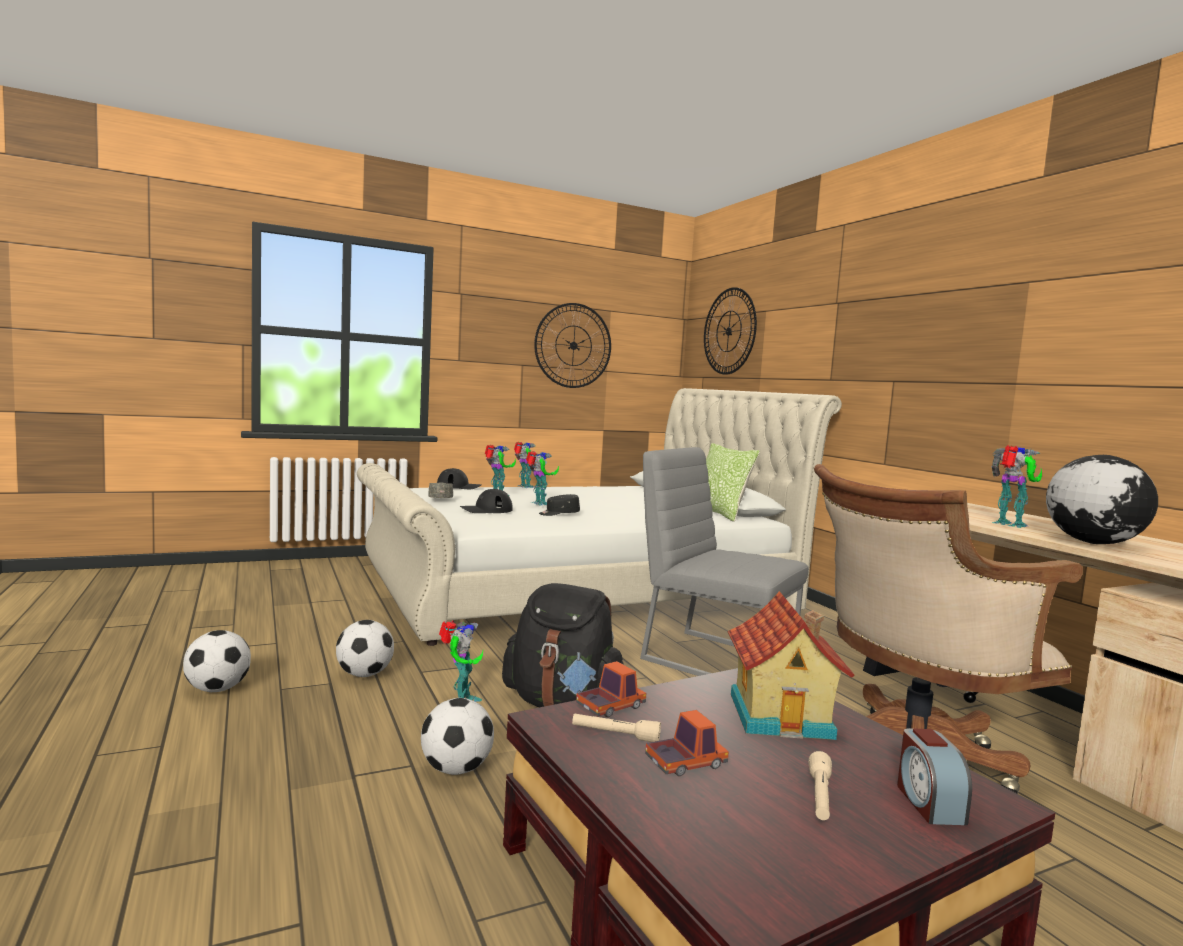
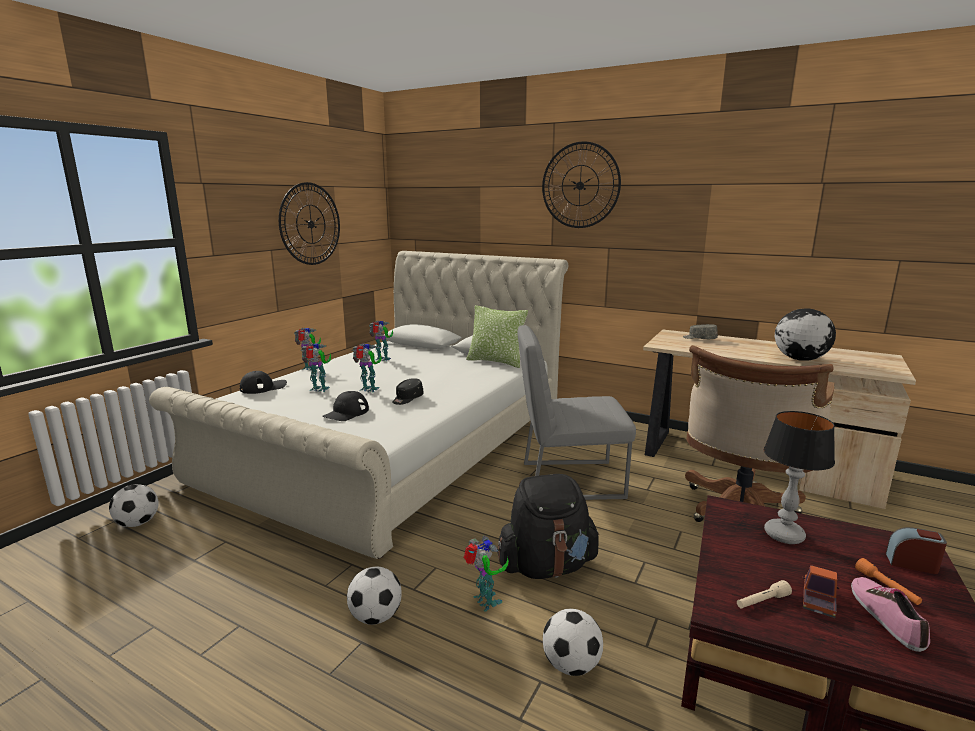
camera: 35 degrees left, 10 degrees up
football [183,630,251,692] -> football moved to [109,484,159,527]
grey cap [428,483,453,498] -> grey cap moved to [683,324,718,339]
toy truck [576,661,646,717] -> none
wall clock [704,287,757,375] -> wall clock moved to [542,141,621,228]
toy house [728,591,854,740] -> table lamp [764,411,835,544]
beige flashlight [808,751,832,820] -> orange flashlight [855,558,922,605]
alarm clock [897,728,972,825] -> alarm clock turned 150 degrees clockwise [886,527,947,574]
toy robot [991,445,1042,528] -> toy robot moved to [369,320,393,362]
none -> shoe [851,577,930,652]

